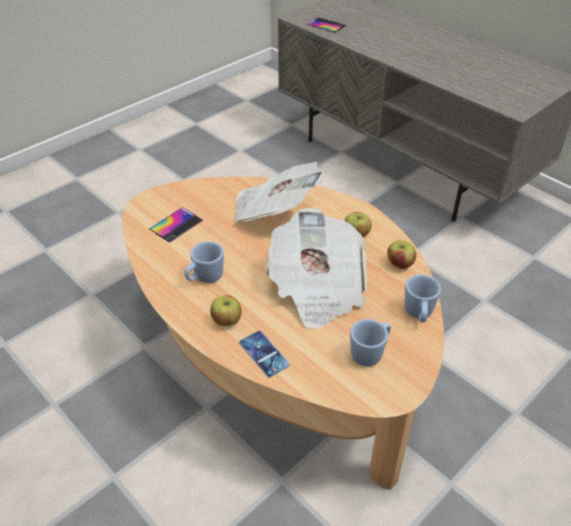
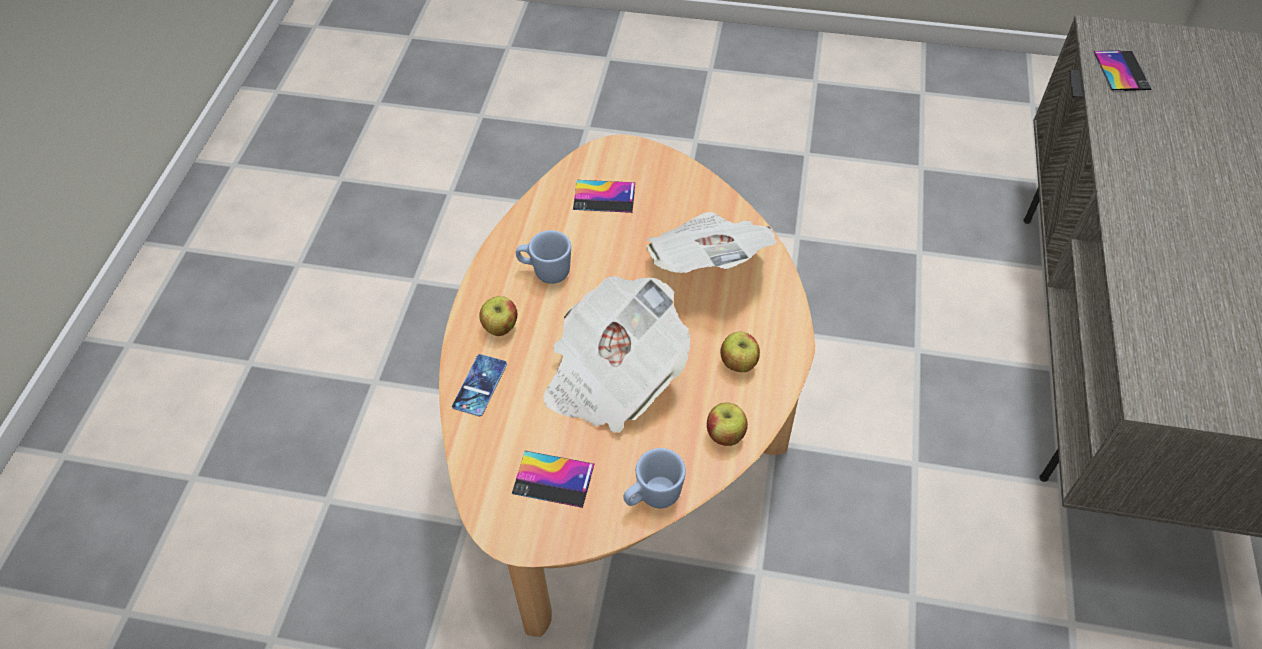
camera: 55 degrees right, 10 degrees up
blue mug [350,319,391,366] -> phone [512,451,594,508]

